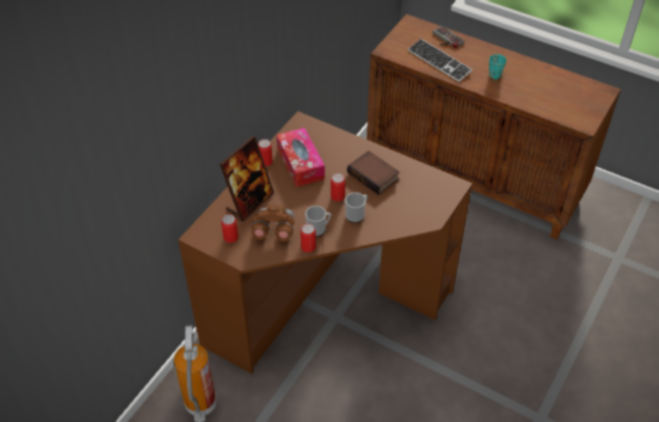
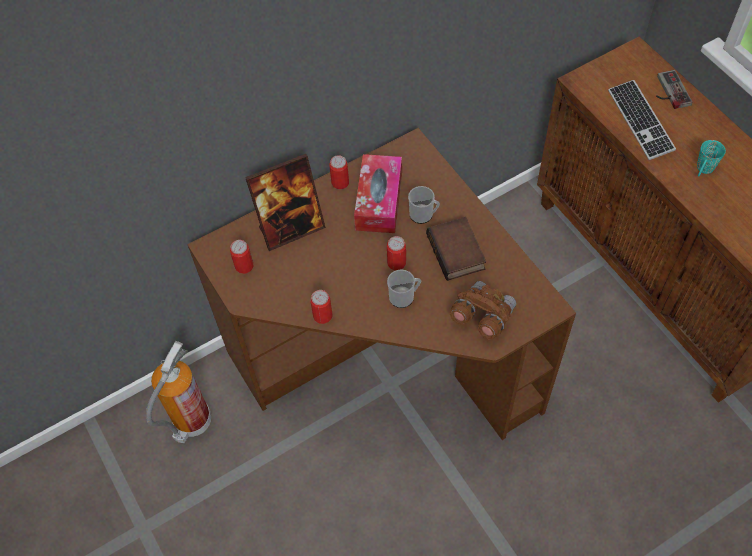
camera: 30 degrees right, 10 degrees up
brown binoculars [251,204,295,241] -> brown binoculars moved to [450,281,517,340]
mug [305,206,331,236] -> mug moved to [408,186,440,224]

